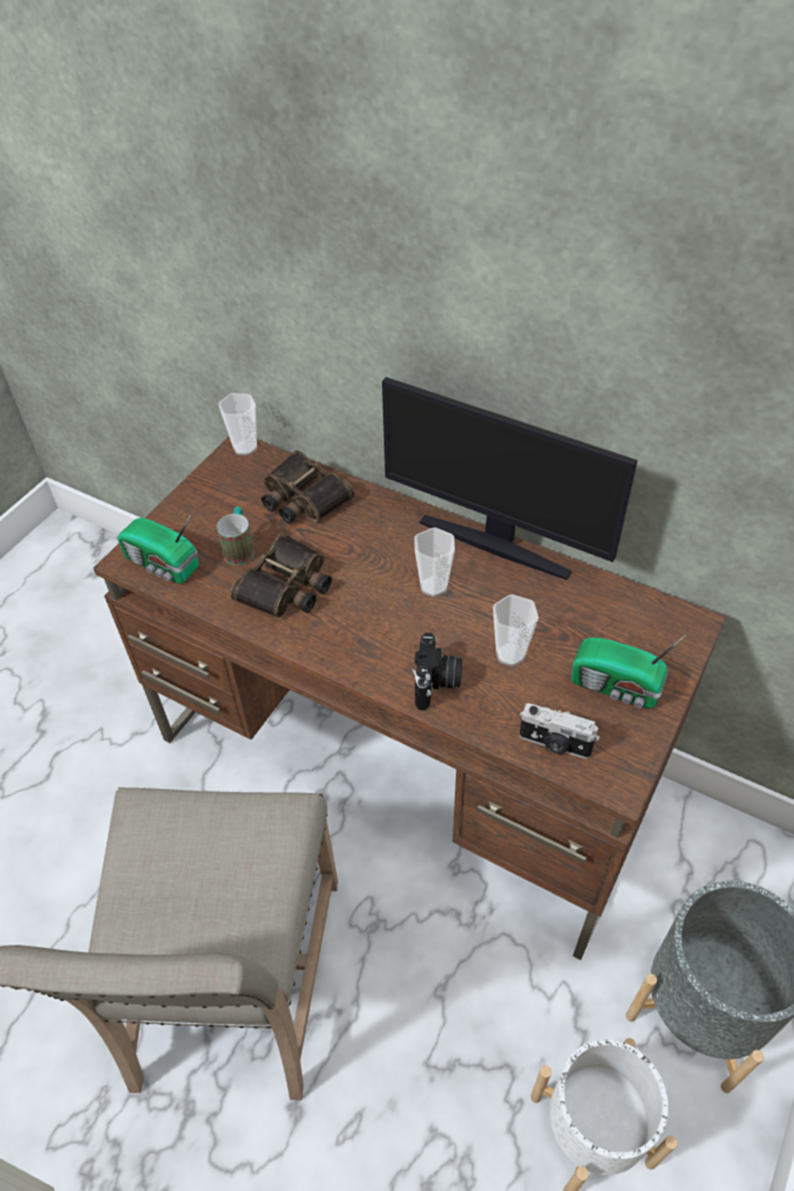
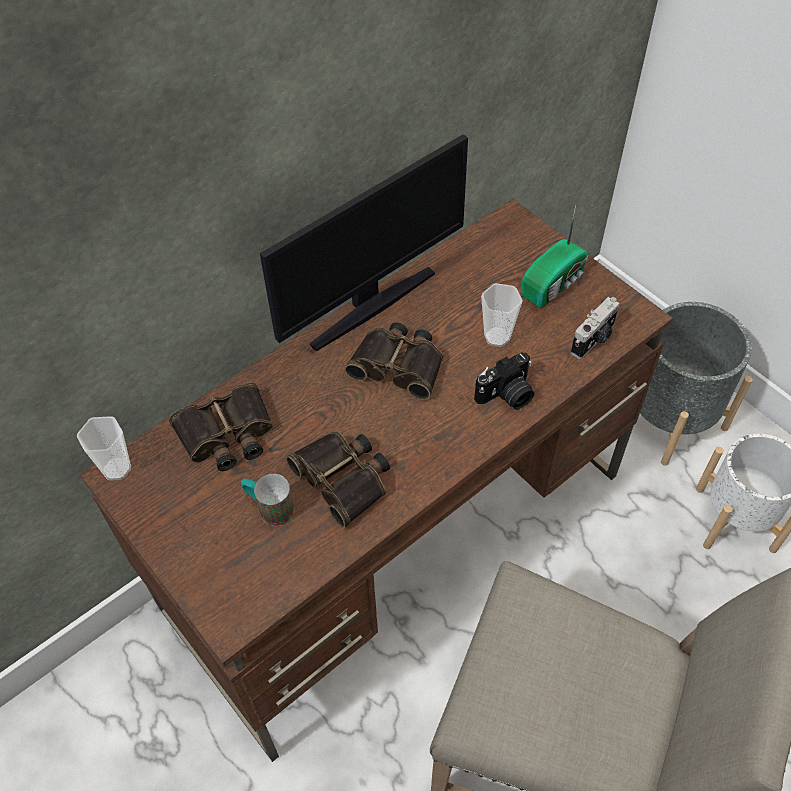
camera: 70 degrees left, 5 degrees up
radio [118,515,199,584] -> none
camera [412,633,462,710] -> camera turned 120 degrees clockwise [474,353,534,410]
cup [415,528,455,597] -> binoculars [344,322,443,400]

